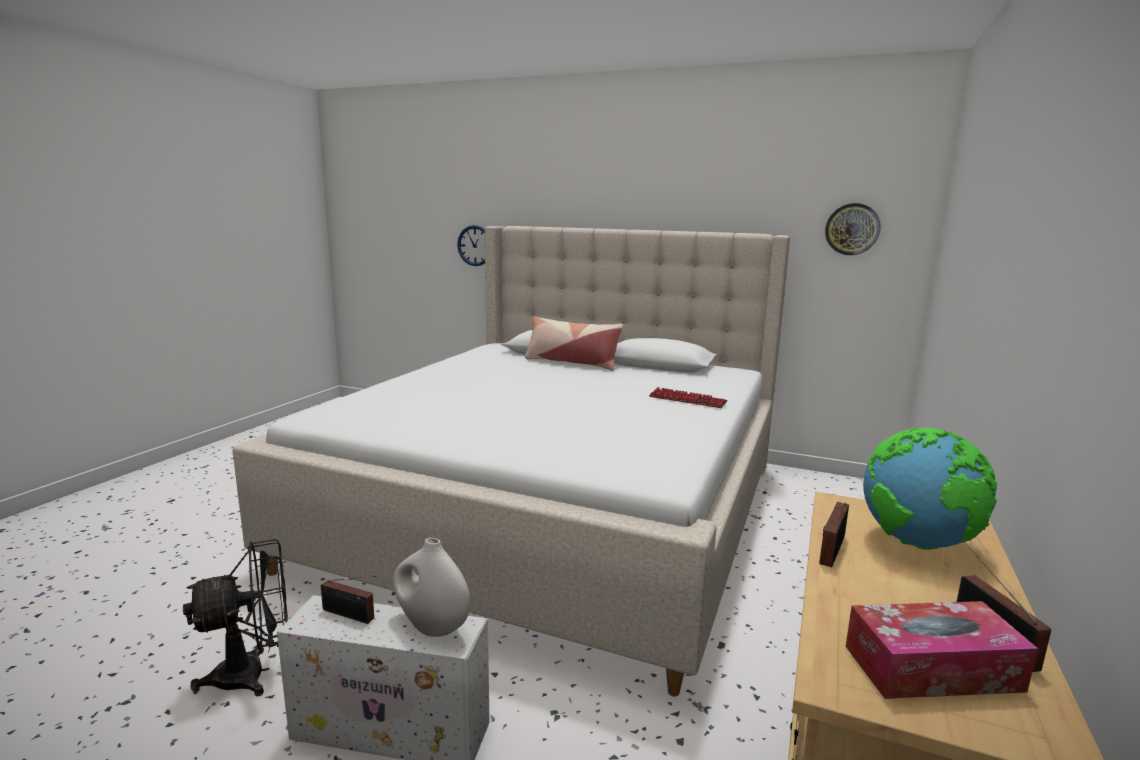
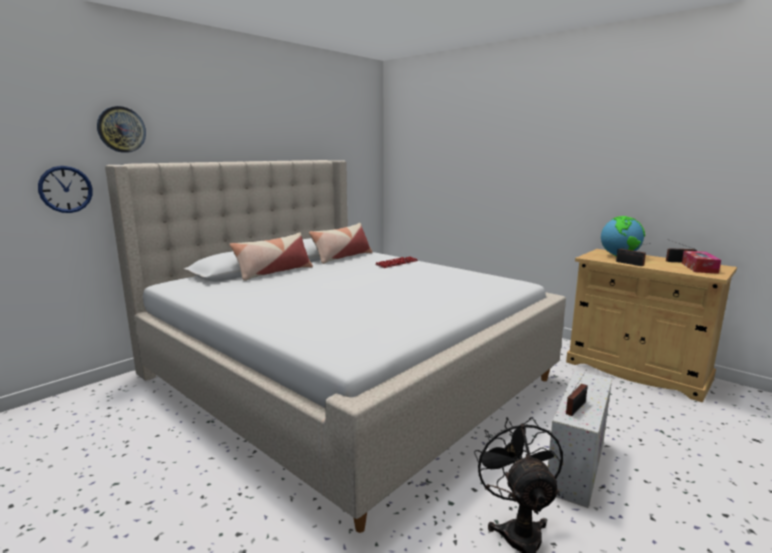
camera: 70 degrees left, 0 degrees up
white vase [393,538,470,637] -> none
wall clock [825,203,881,255] -> wall clock moved to [97,106,146,153]
none -> pillow [309,223,373,264]

